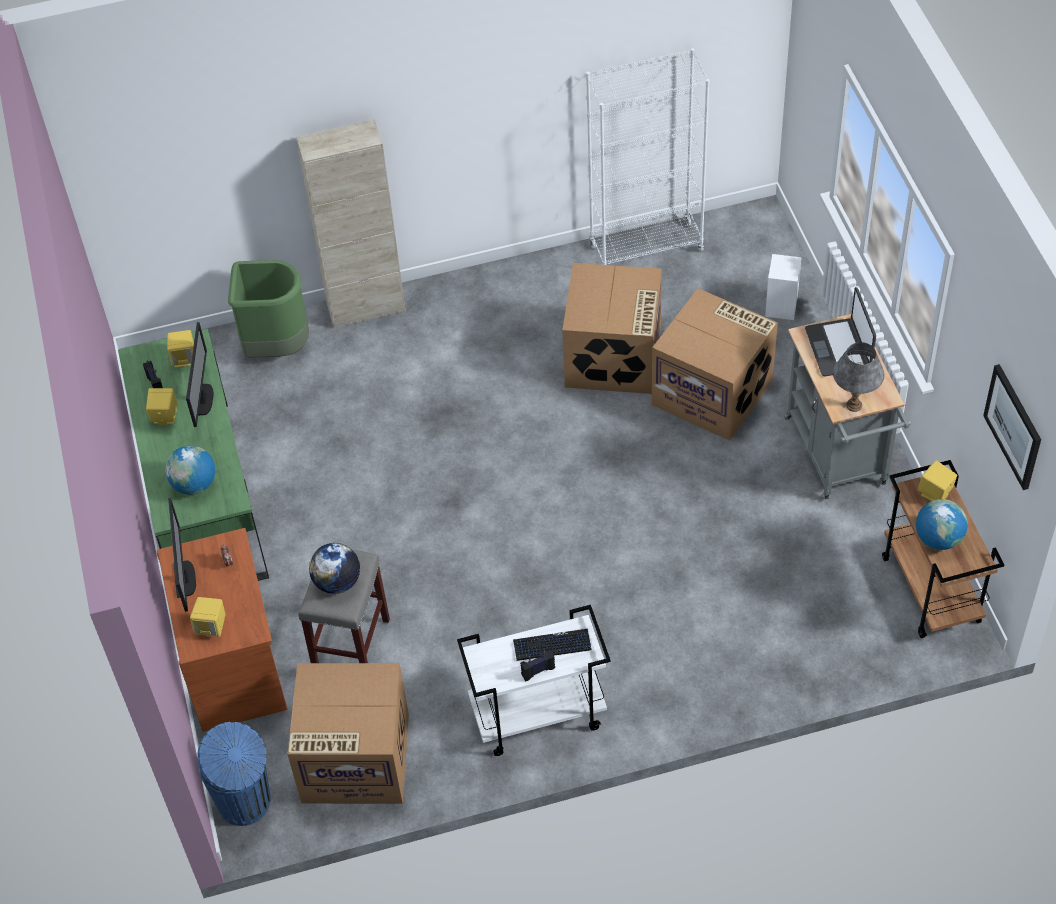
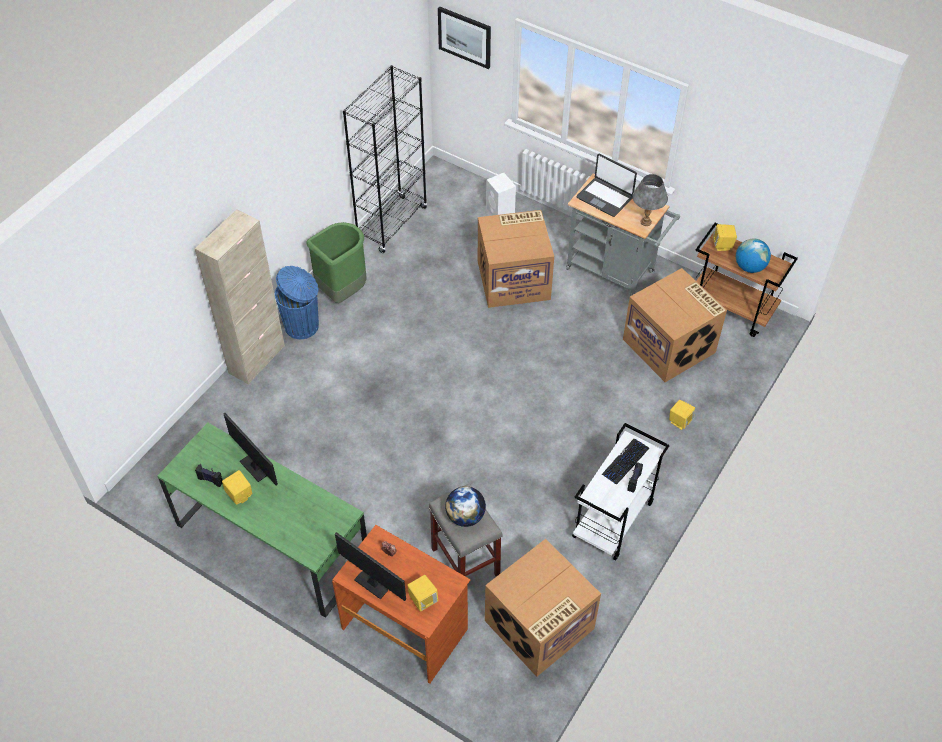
camera: 45 degrees left, 0 degrees up
globe [165,445,215,495] -> none
yellow speaker [167,330,194,368] -> yellow speaker moved to [669,400,695,430]
blue trash can [197,722,271,826] -> blue trash can moved to [275,266,319,339]
green trash can [228,260,309,358] -> green trash can moved to [306,222,367,303]
cardboard box [562,263,662,394] -> cardboard box moved to [623,268,727,382]
white bookcase [586,48,710,265] -> black bookcase [343,65,427,253]
picture [983,364,1041,490] -> picture moved to [438,6,491,69]

